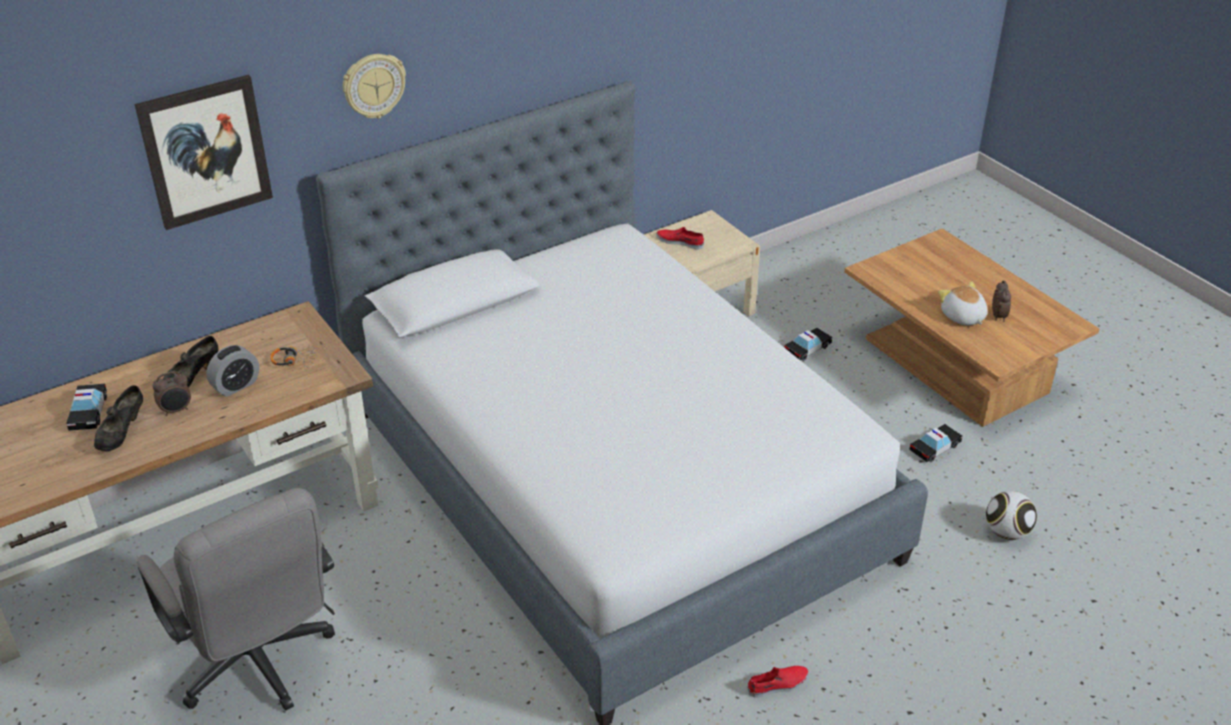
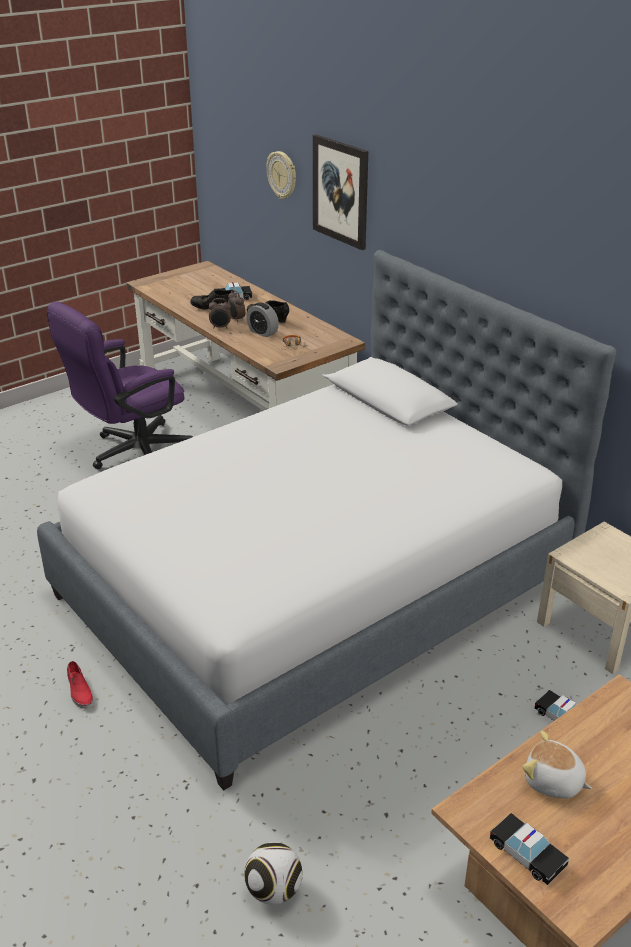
camera: 85 degrees right, 5 degrees down
grey office chair [137,488,335,711] -> purple office chair [47,301,193,469]
wall clock [343,54,406,119] -> wall clock moved to [267,151,296,199]
red shoe [656,227,704,250] -> none
toy car [909,424,962,462] -> toy car moved to [490,813,569,885]
plush toy [938,281,988,325] -> plush toy turned 120 degrees counterclockwise [522,731,592,799]
alarm clock [992,280,1011,322] -> alarm clock moved to [209,298,231,329]

